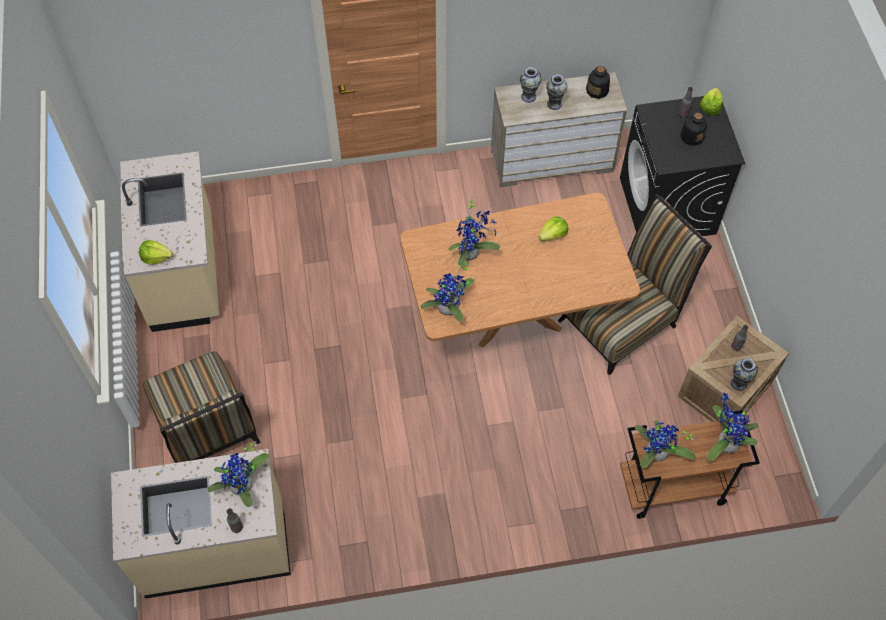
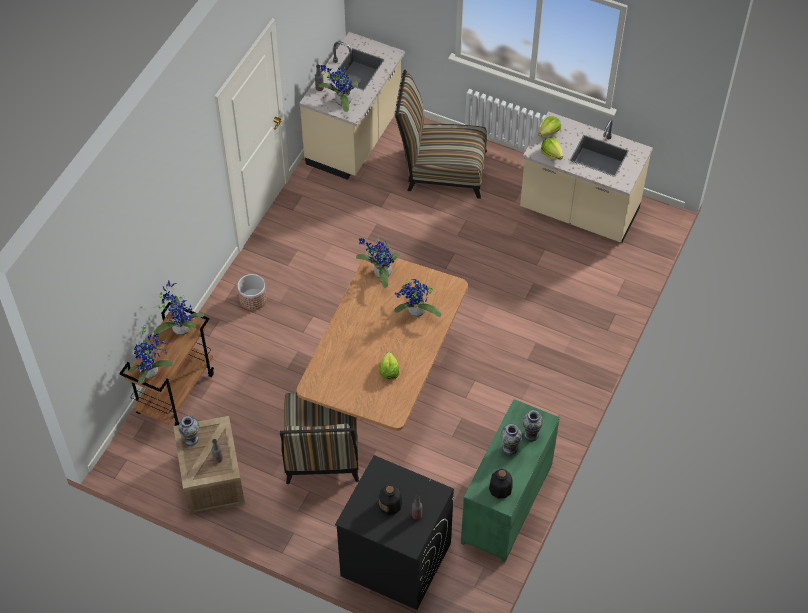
camera: 125 degrees right, 5 degrees down
beige dresser [491,72,627,187] -> green dresser [461,399,560,562]
lettuce [700,88,722,116] -> lettuce moved to [541,137,563,160]
none -> planter [237,274,267,310]

